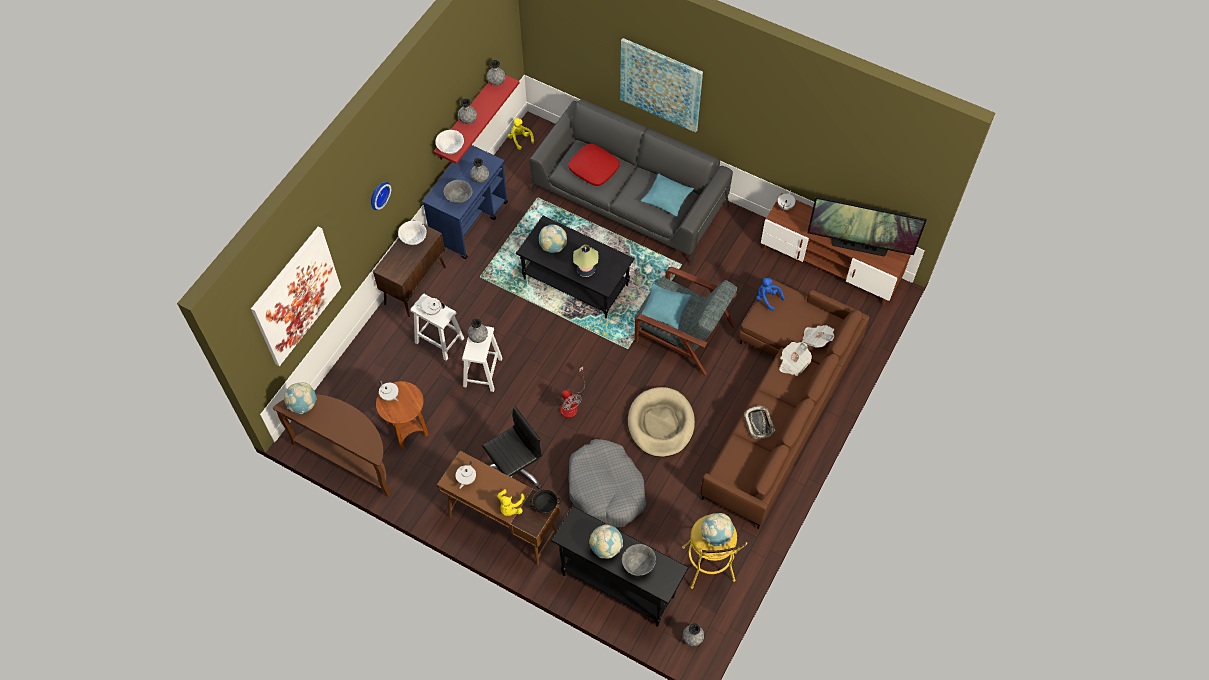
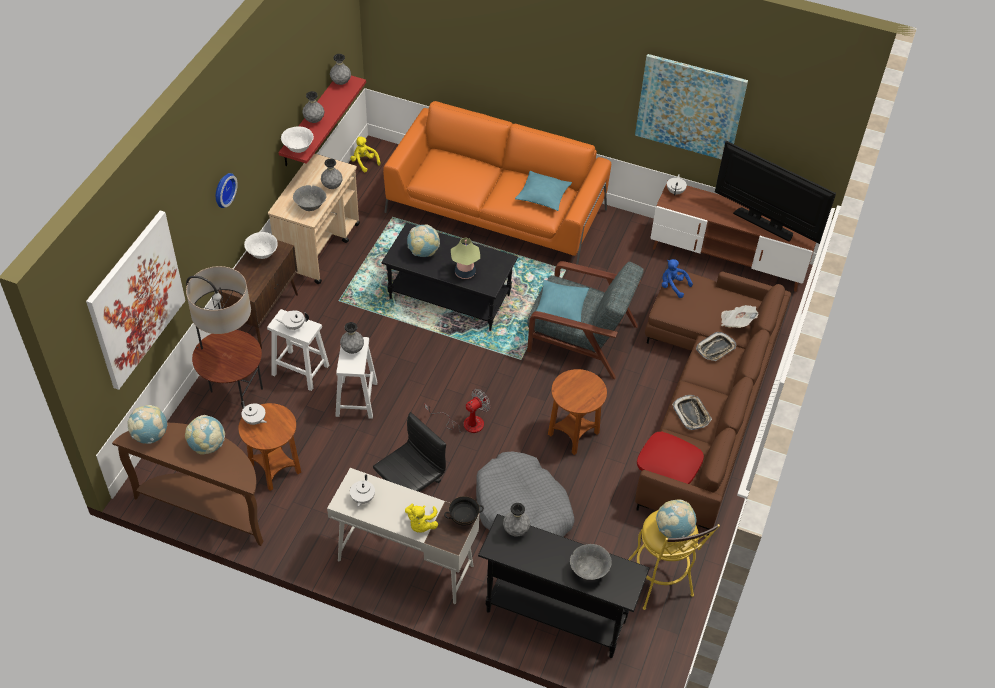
camera: 10 degrees left, 10 degrees down
blue cart [422,145,508,259] -> beige cart [268,153,360,284]
brown desk [437,451,560,566] -> white desk [327,468,479,604]
grey sofa [530,99,733,267] -> orange sofa [383,101,611,265]
fan [560,367,585,418] -> fan turned 90 degrees counterclockwise [425,389,490,433]
red pillow [568,144,620,186] -> red pillow moved to [637,432,704,484]
globe [589,524,623,559] -> globe moved to [185,415,225,455]
picture [620,38,703,133] -> picture moved to [635,54,748,160]
beige dog bed [628,387,695,457] -> brown side table [548,369,607,455]
grey vase [683,623,704,646] -> grey vase moved to [503,503,530,537]
newspaper [779,342,812,376] -> tray [696,332,736,361]
television [807,196,927,257] -> television turned 150 degrees counterclockwise [715,141,836,244]
none -> floor lamp [186,266,263,402]

